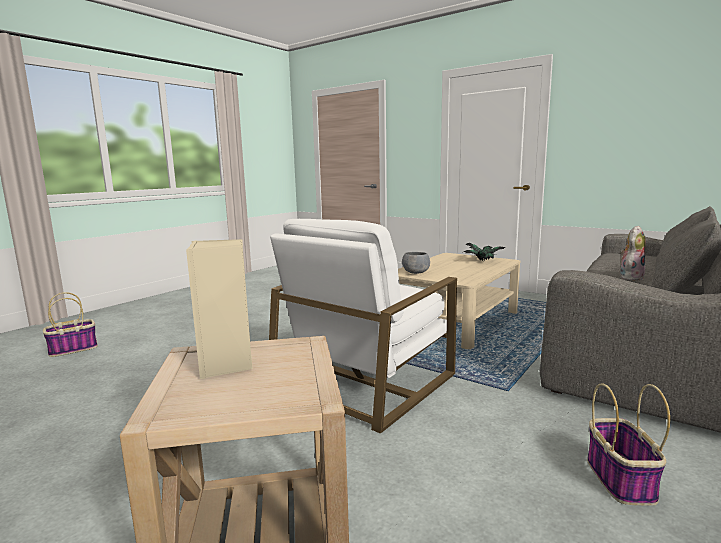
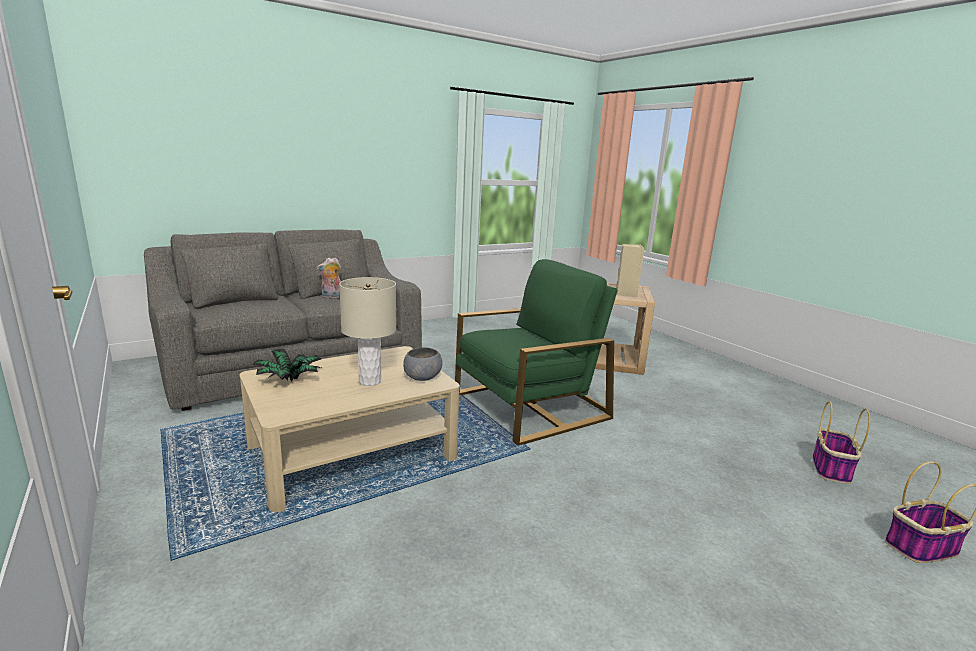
camera: 160 degrees left, 5 degrees up
white armchair [269,219,457,434] -> green armchair [455,259,617,446]
basket [587,383,670,506] -> basket moved to [813,401,870,484]
none -> beige table lamp [339,277,396,386]

